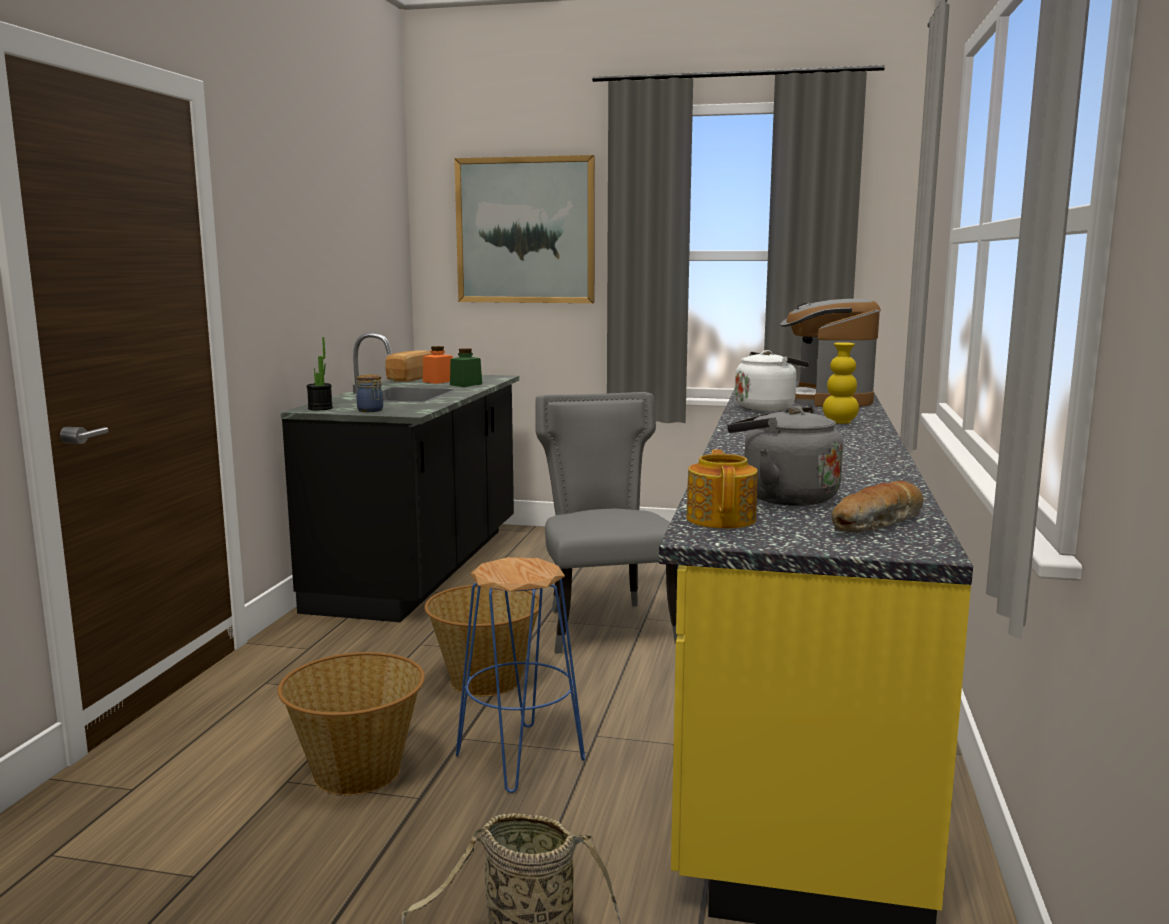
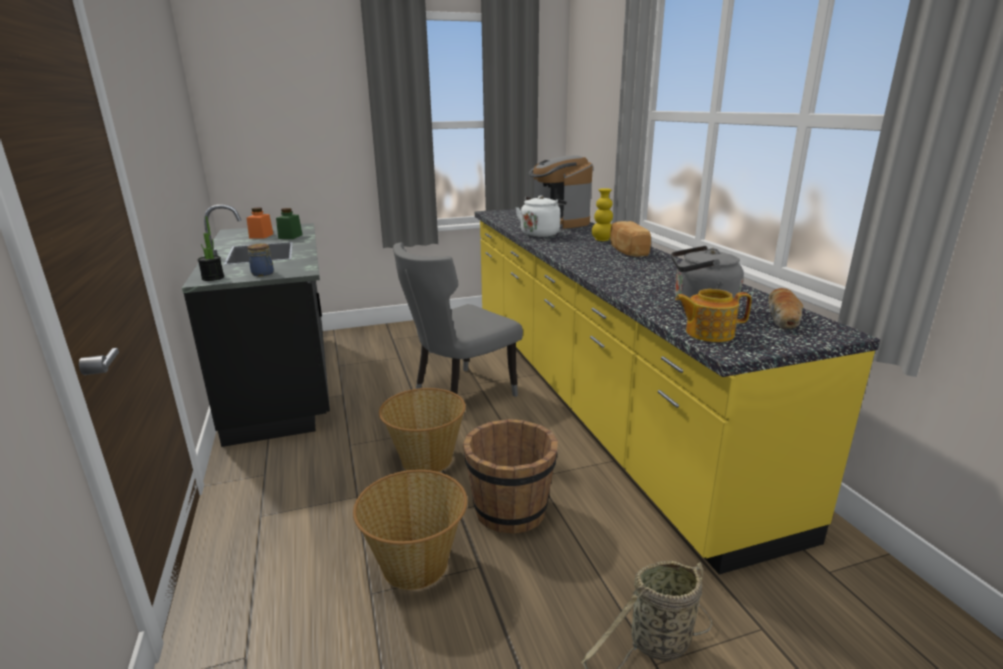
camera: 30 degrees left, 10 degrees up
bread [385,350,432,382] -> bread moved to [610,221,651,257]
picture [454,155,595,303] -> none
blue stool [456,557,585,793] -> brown bucket [463,419,558,534]
grey chair [535,392,678,654] -> grey chair turned 90 degrees counterclockwise [393,242,523,397]
teapot [686,449,758,529] -> teapot turned 60 degrees counterclockwise [675,289,752,342]

